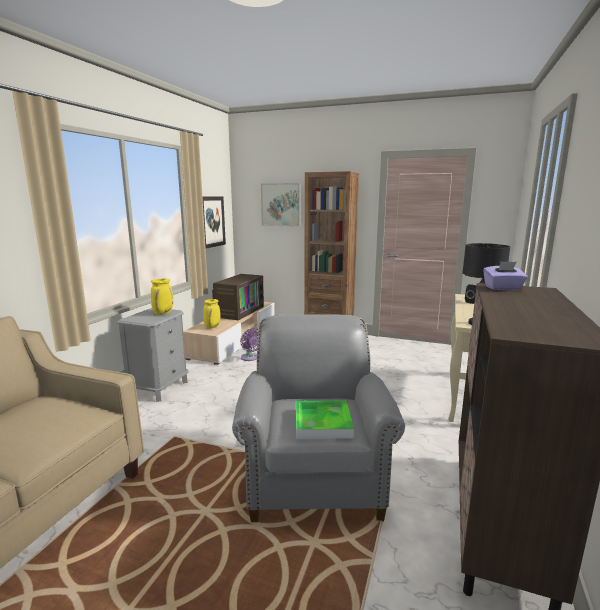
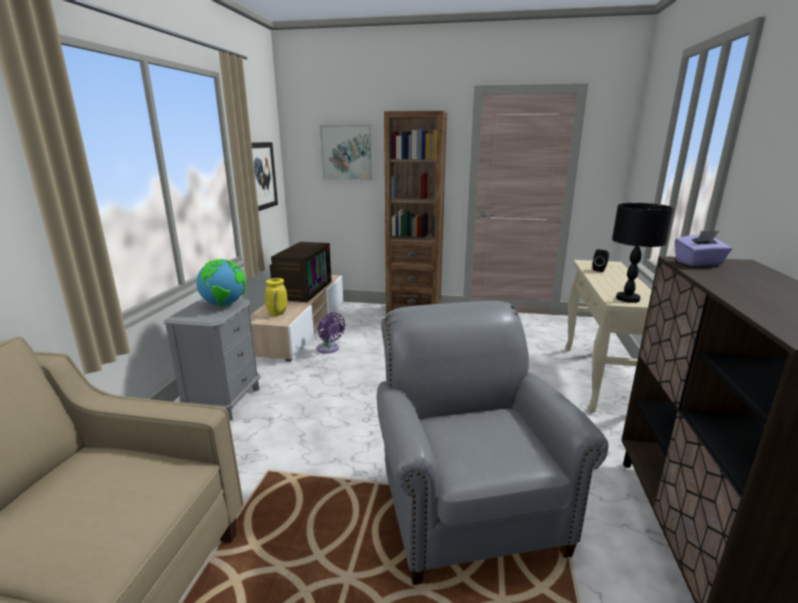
camera: 10 degrees left, 5 degrees up
yellow vase [151,278,173,315] -> globe [197,259,246,307]
tray [296,401,354,439] -> none

